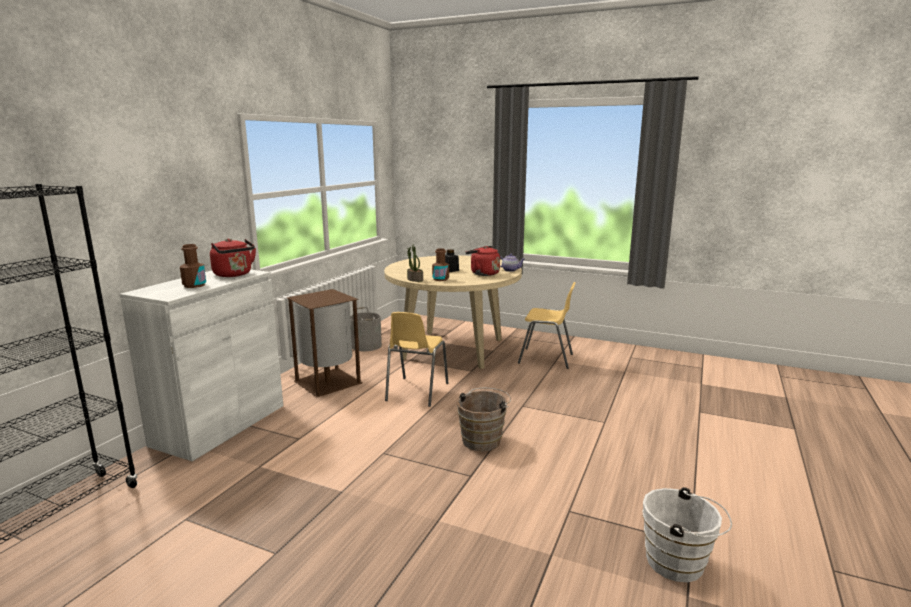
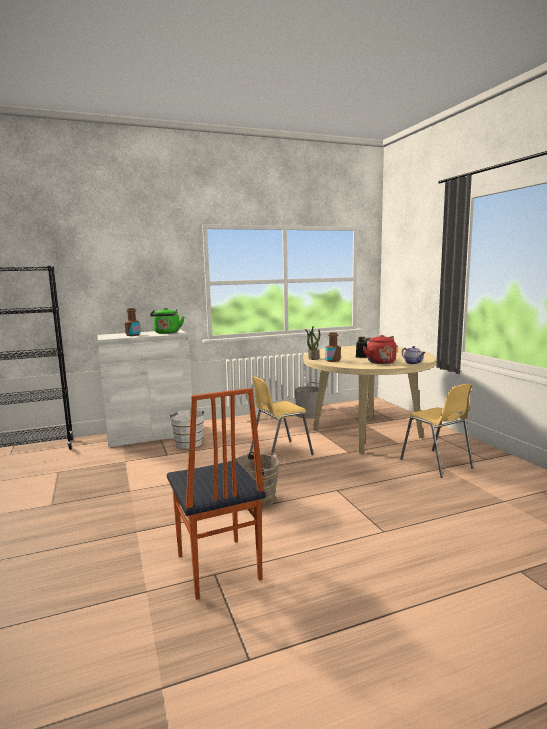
camera: 45 degrees right, 5 degrees down
red kettle [210,238,256,277] -> green kettle [150,308,185,334]
brown trash can [287,289,362,397] -> none
white bucket [643,487,732,582] -> white bucket moved to [168,410,205,449]
none -> chair [167,388,266,600]

